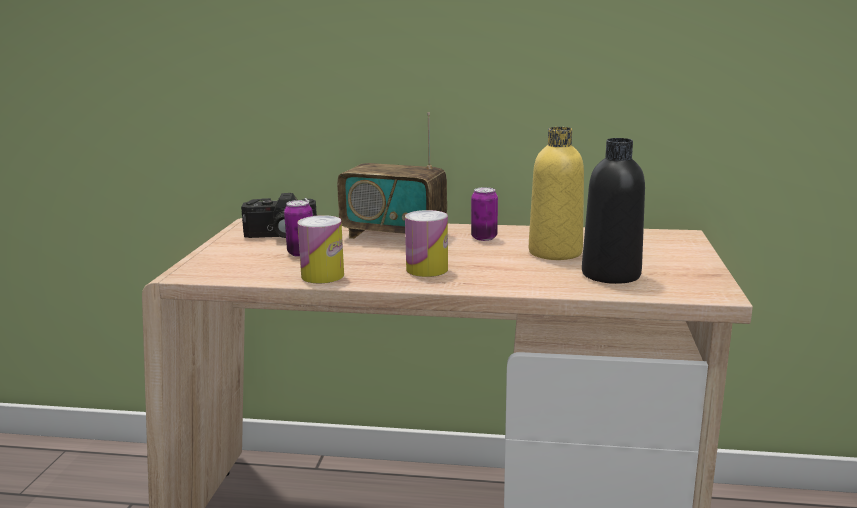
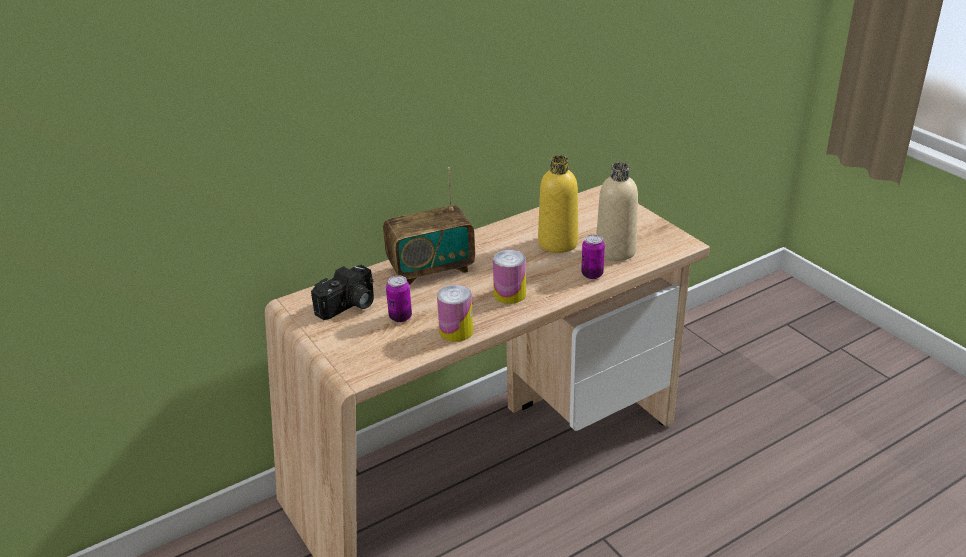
camera: 40 degrees left, 15 degrees up
can [471,187,498,241] -> can moved to [581,234,605,279]
black bottle [582,138,645,284] -> beige bottle [596,162,638,261]

